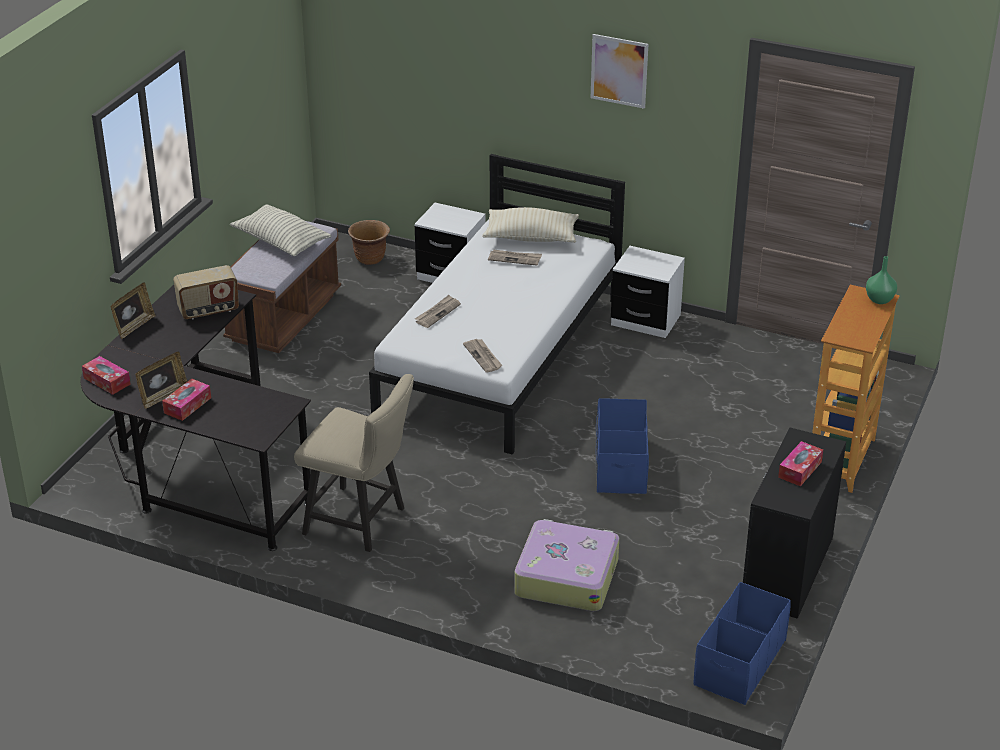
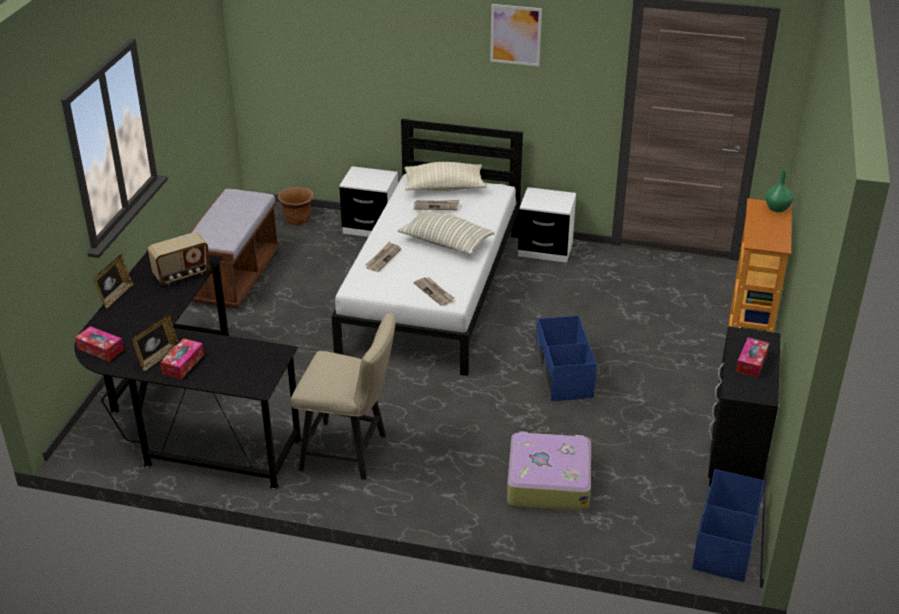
camera: 10 degrees left, 0 degrees up
pillow [230,204,331,256] -> pillow moved to [398,209,494,255]

